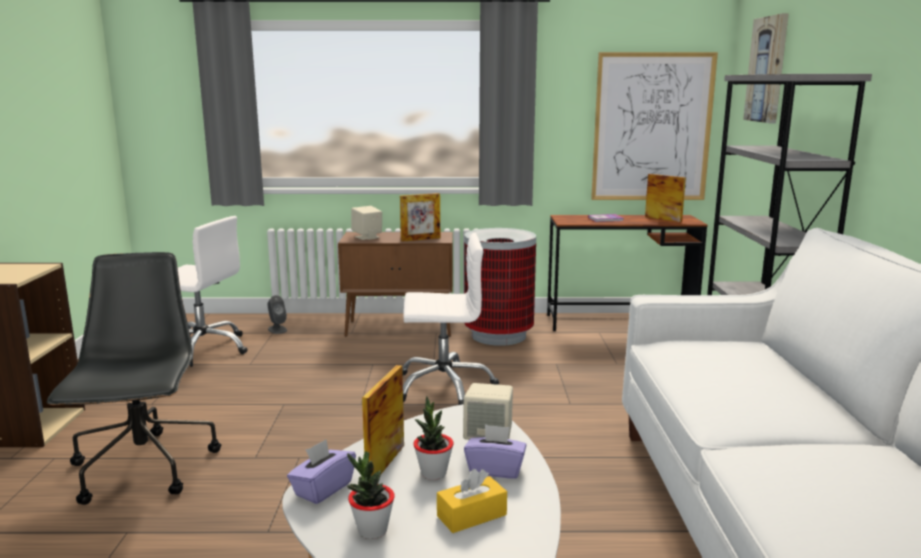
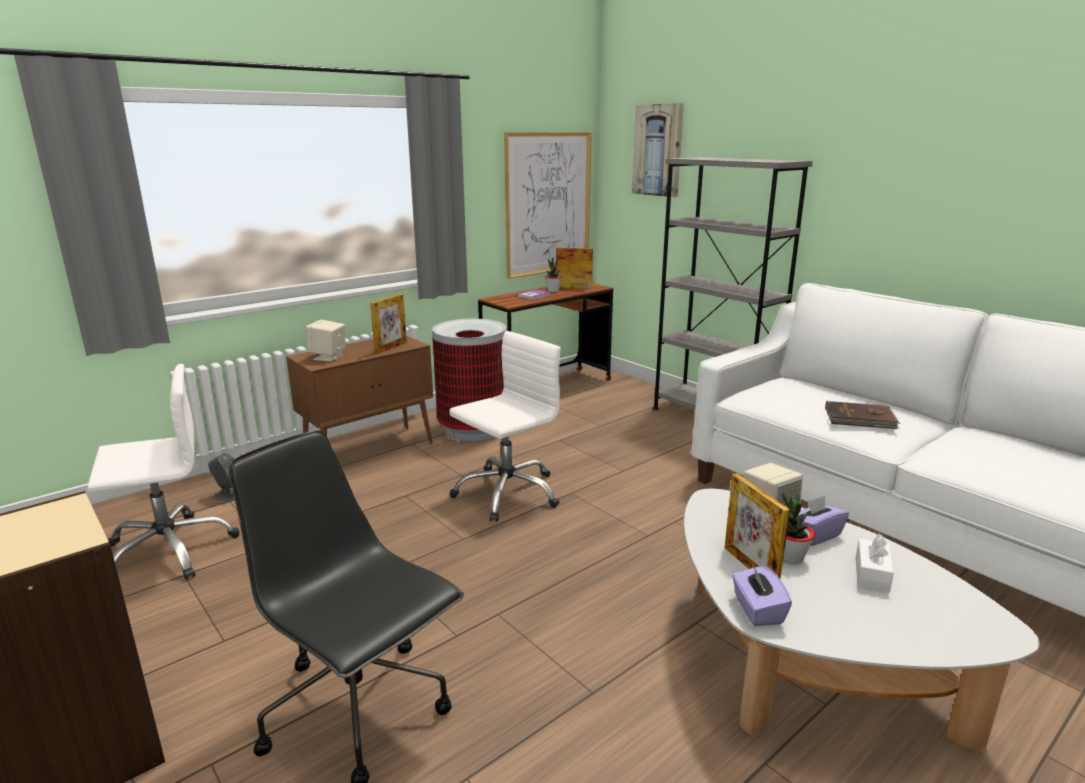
camera: 40 degrees left, 5 degrees up
potted plant [347,451,395,539] -> potted plant moved to [545,258,562,292]
yellow tissue box [437,469,507,533] -> white tissue box [856,534,894,593]
none -> brown book [825,401,901,429]

